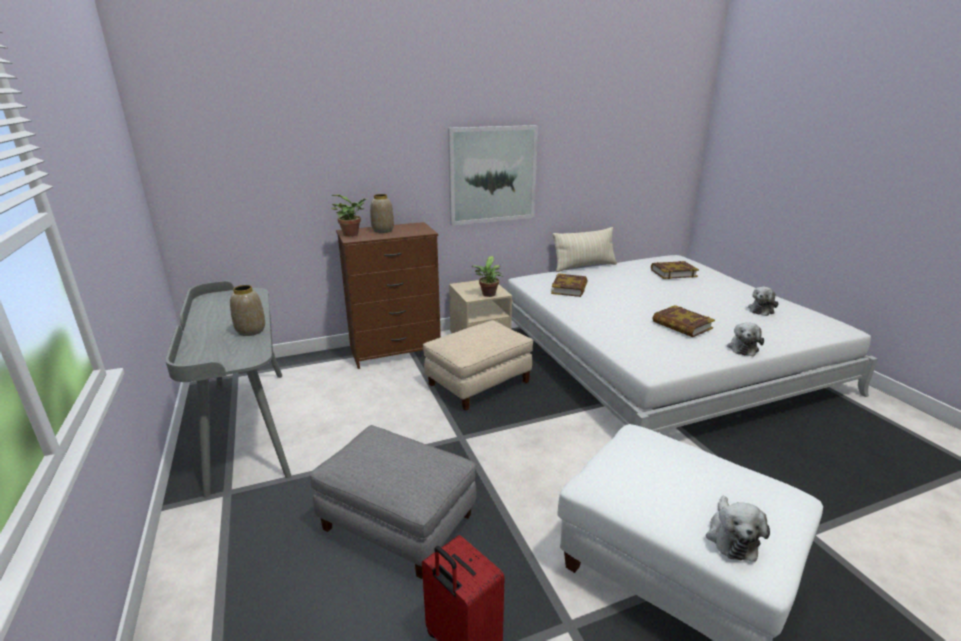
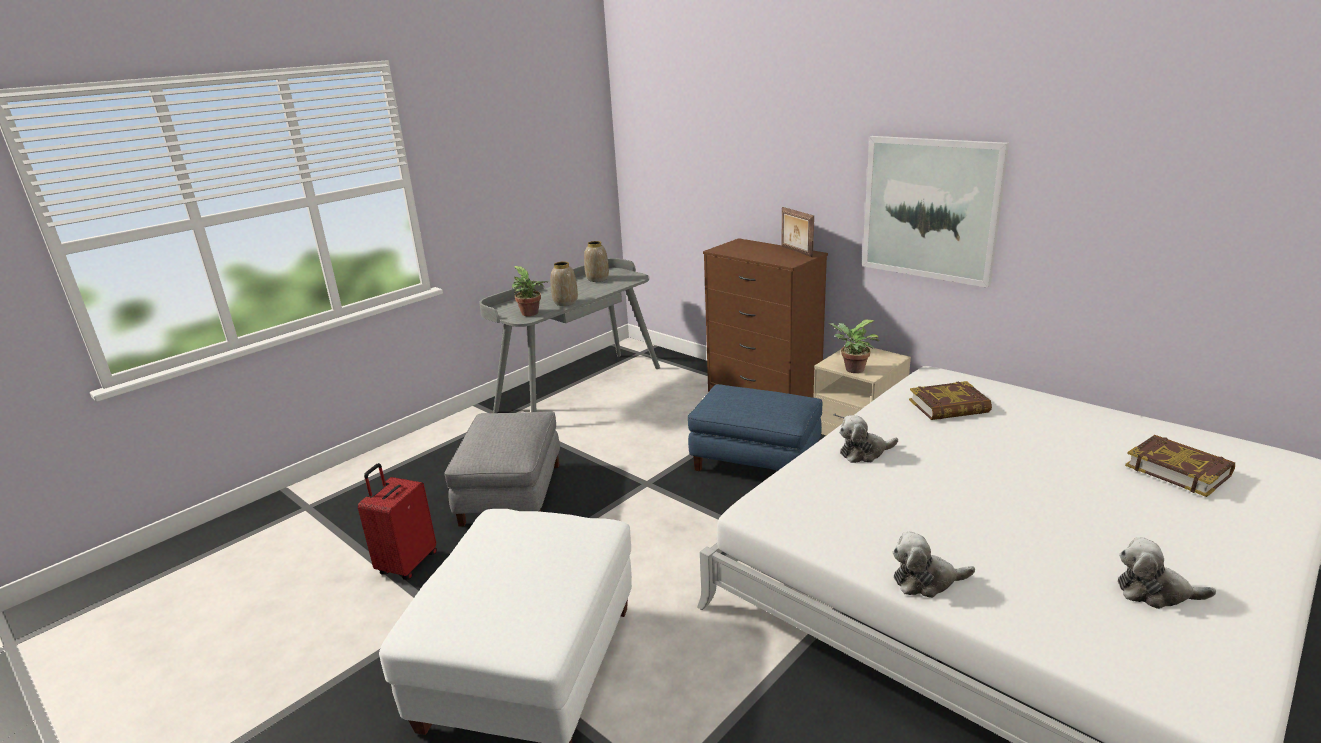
camera: 65 degrees right, 0 degrees up
potted plant [331,194,368,237] -> potted plant moved to [512,266,548,316]
vase [370,194,394,233] -> vase moved to [584,241,609,282]
beige ottoman [423,320,533,411] -> blue ottoman [688,384,822,471]
beige pillow [553,227,617,272] -> none
book [653,305,715,337] -> none
plush toy [706,496,770,562] -> plush toy moved to [839,415,898,463]
none -> picture frame [781,207,814,257]

